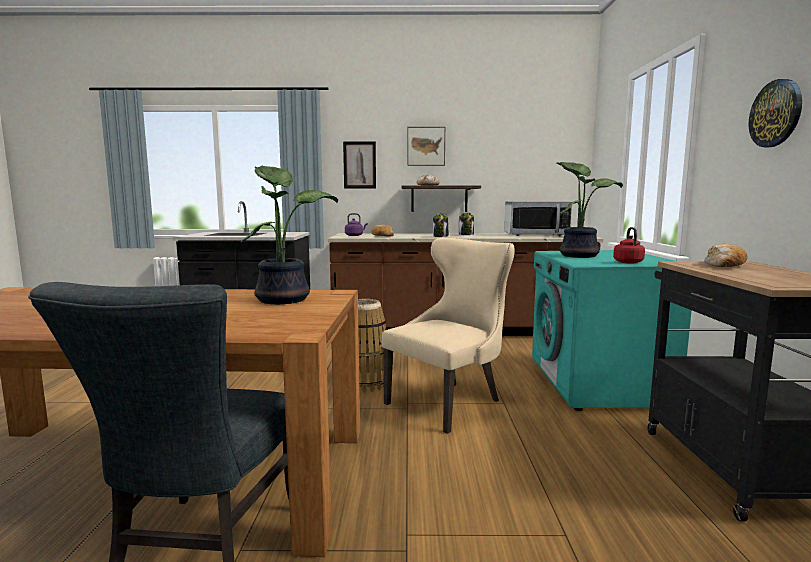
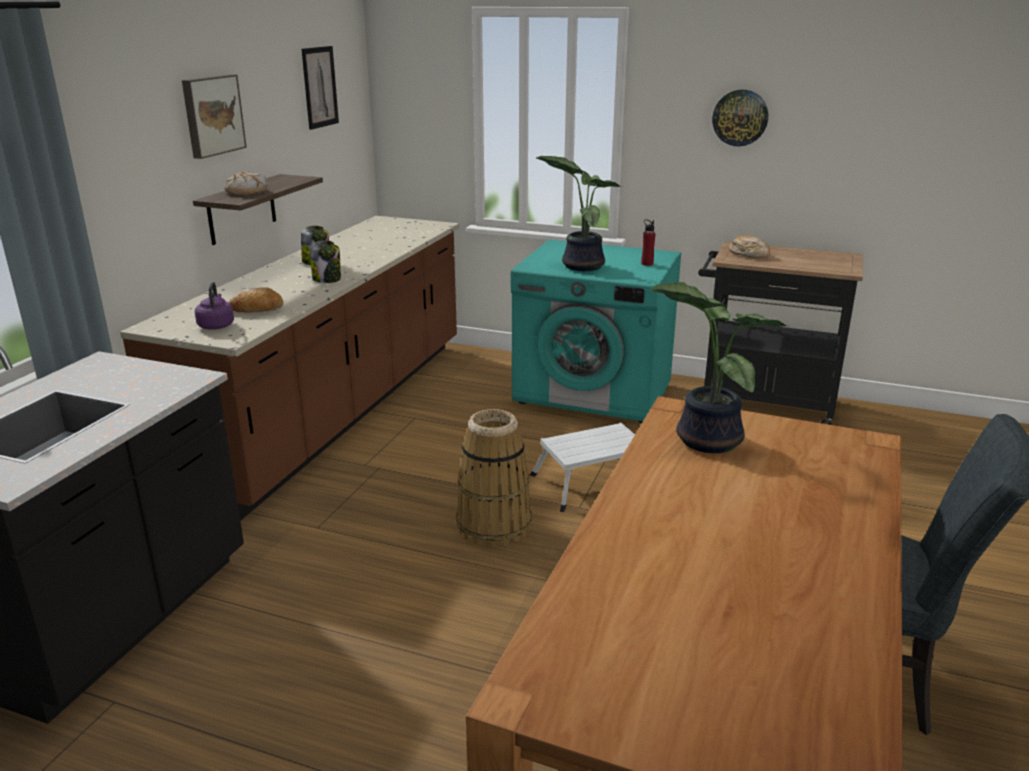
camera: 70 degrees left, 15 degrees up
picture [343,141,376,188] -> picture moved to [302,46,339,130]
beige chair [382,237,515,434] -> white step ladder [530,423,635,512]
microwave [504,201,572,236] -> none
red kettle [613,227,645,263] -> red bottle [641,219,656,266]

